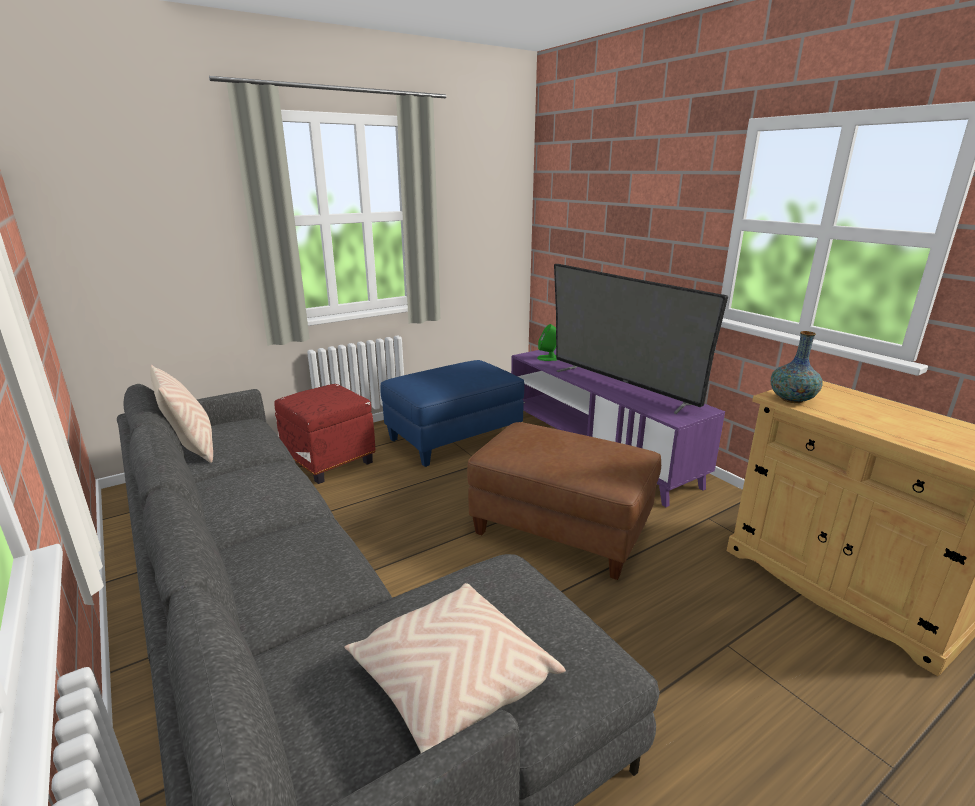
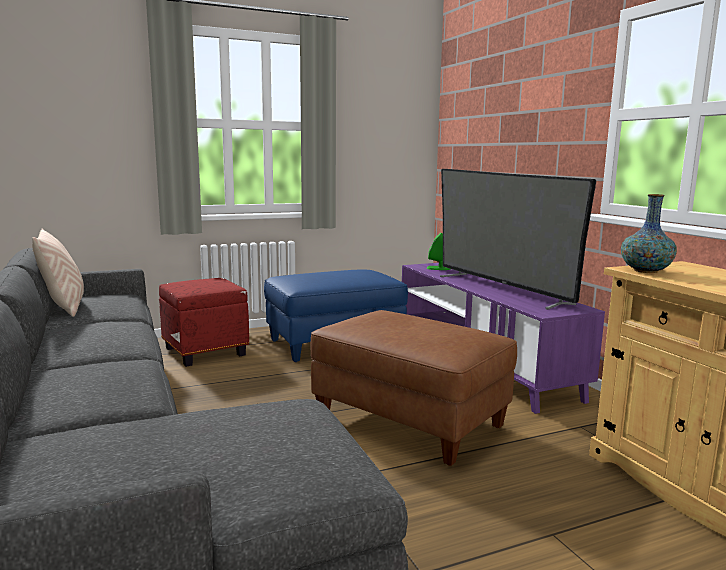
camera: 10 degrees right, 10 degrees down
beige pillow [344,583,566,753] -> none

